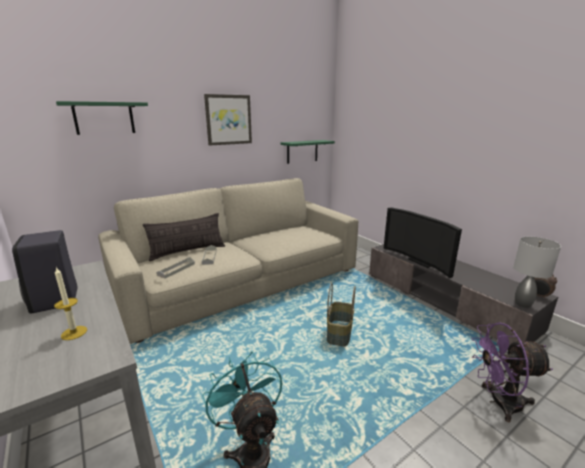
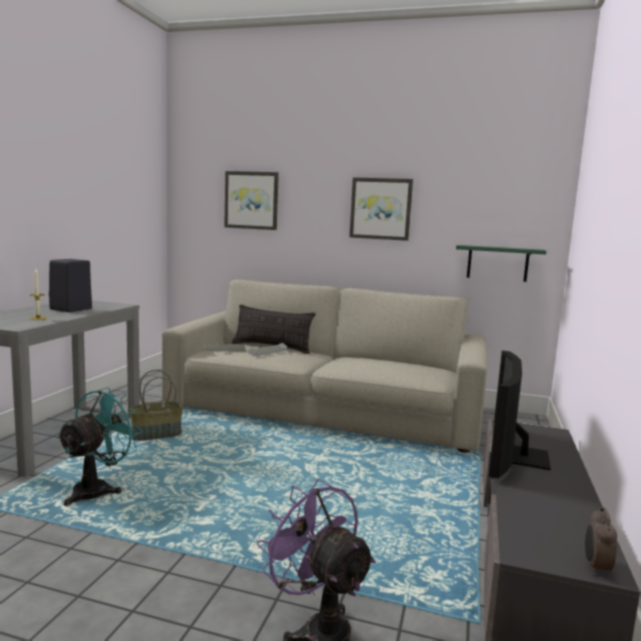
camera: 50 degrees right, 10 degrees down
green shelf [56,101,148,135] -> picture [224,171,279,230]
basket [327,283,355,347] -> basket moved to [129,370,183,441]
grey table lamp [513,236,561,308] -> none

